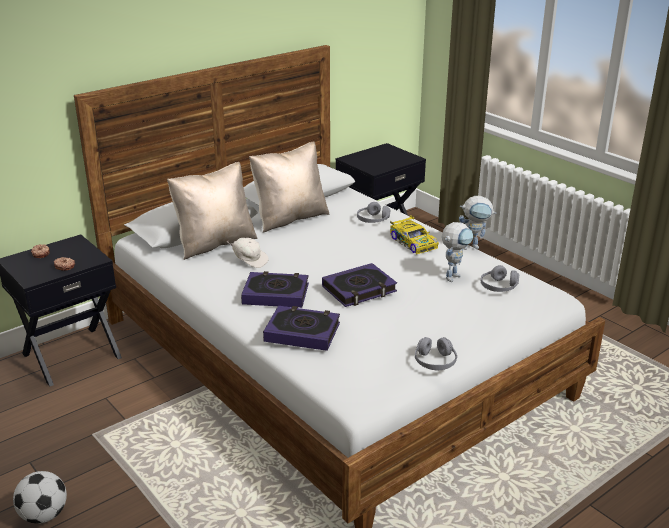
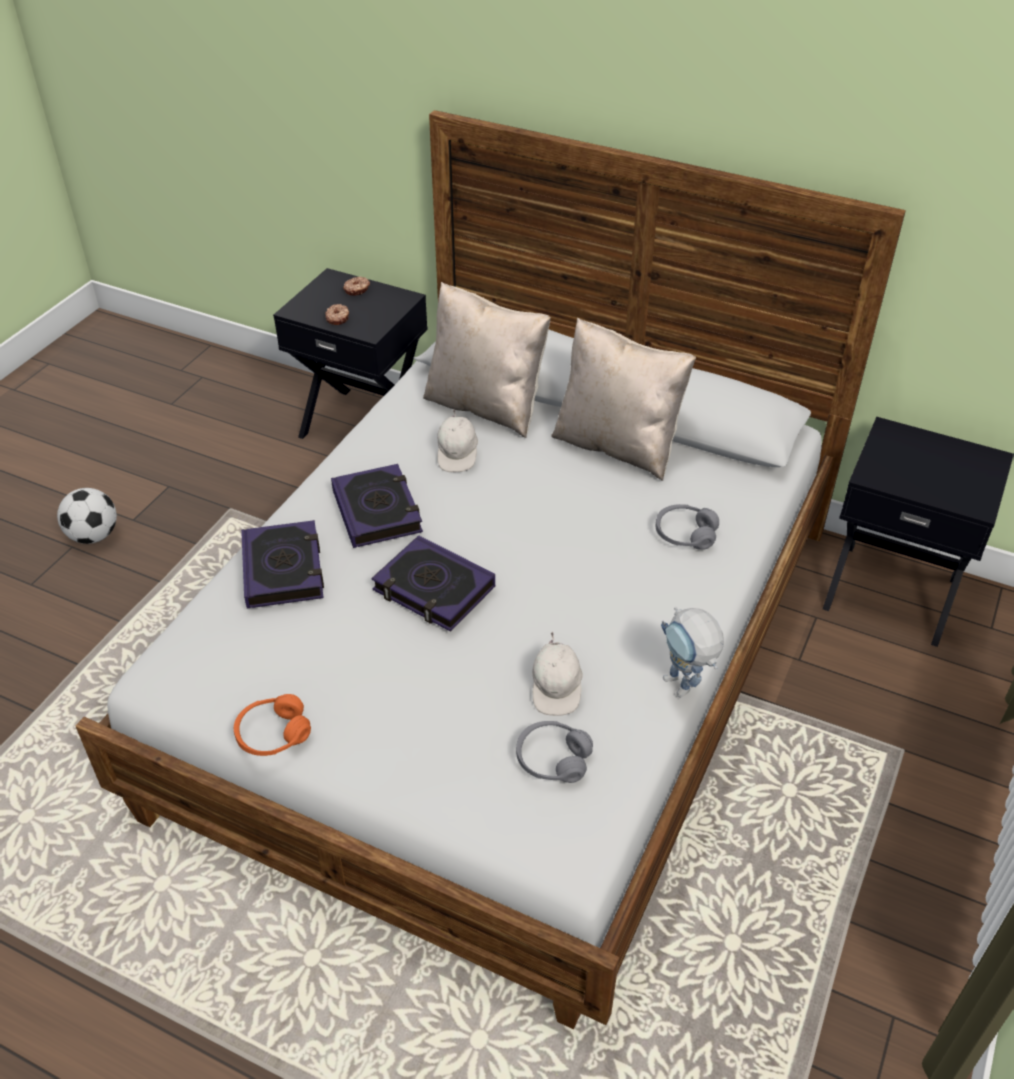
camera: 65 degrees right, 15 degrees up
toy car [390,215,439,254] -> none
grey headphones [415,337,457,370] -> orange headphones [234,694,311,756]
toy robot [442,222,474,282] -> white cap [532,632,583,716]

